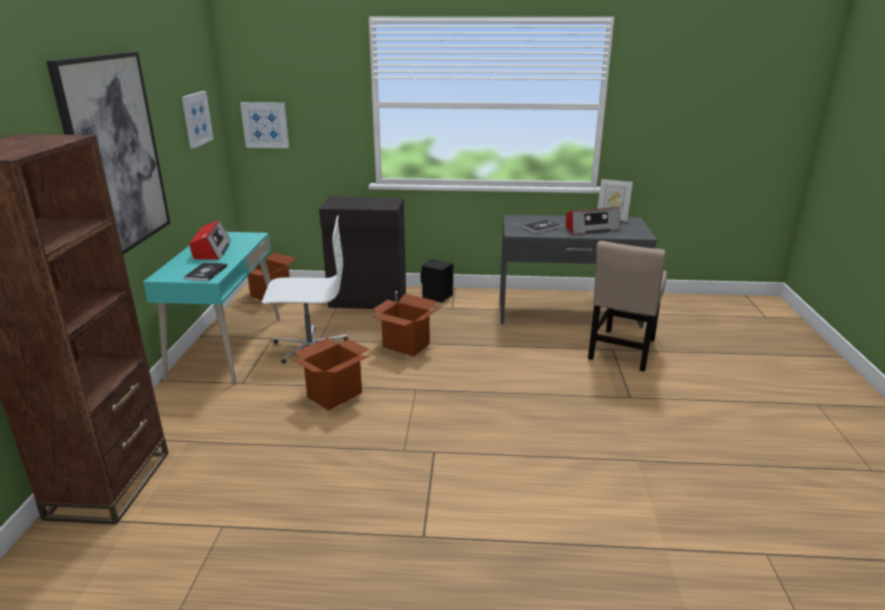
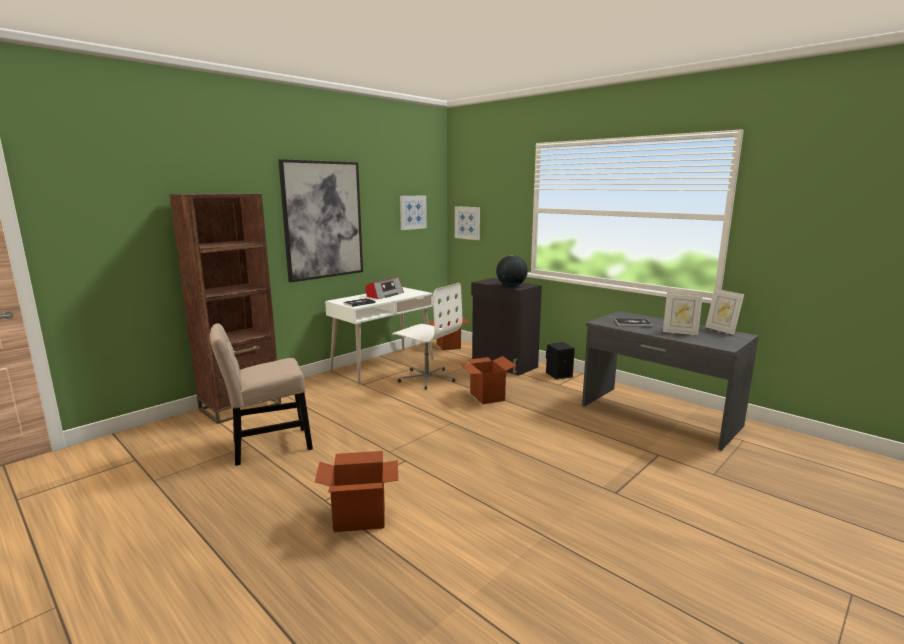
camera: 40 degrees right, 10 degrees down
turquoise desk [143,232,280,384] -> white desk [325,287,433,384]
cardboard box [293,337,370,410] -> cardboard box moved to [315,451,399,532]
radio [566,207,621,234] -> picture frame [663,291,703,335]
beige chair [588,241,667,371] -> beige chair moved to [210,323,313,466]
none -> globe [496,255,528,287]

